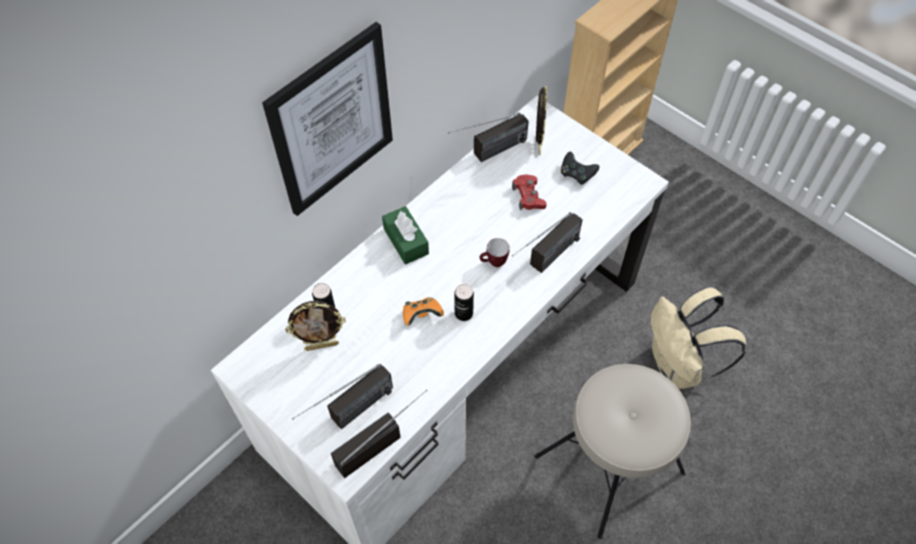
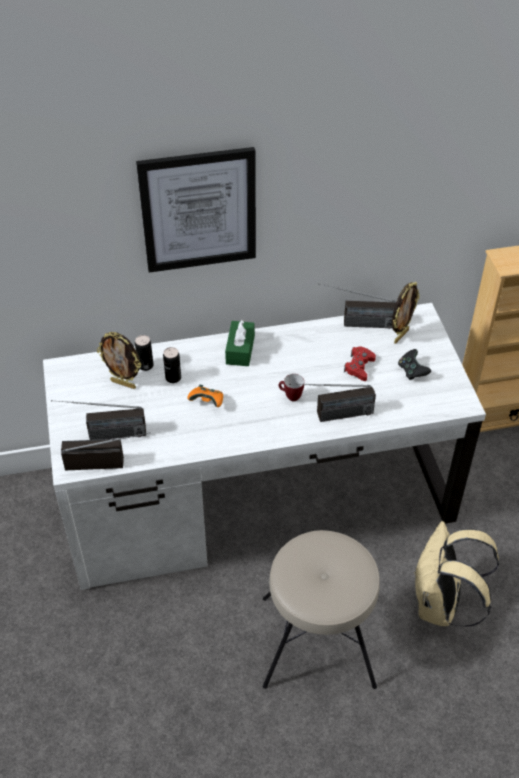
camera: 35 degrees right, 10 degrees down
can [454,284,474,321] -> can moved to [163,347,181,383]

